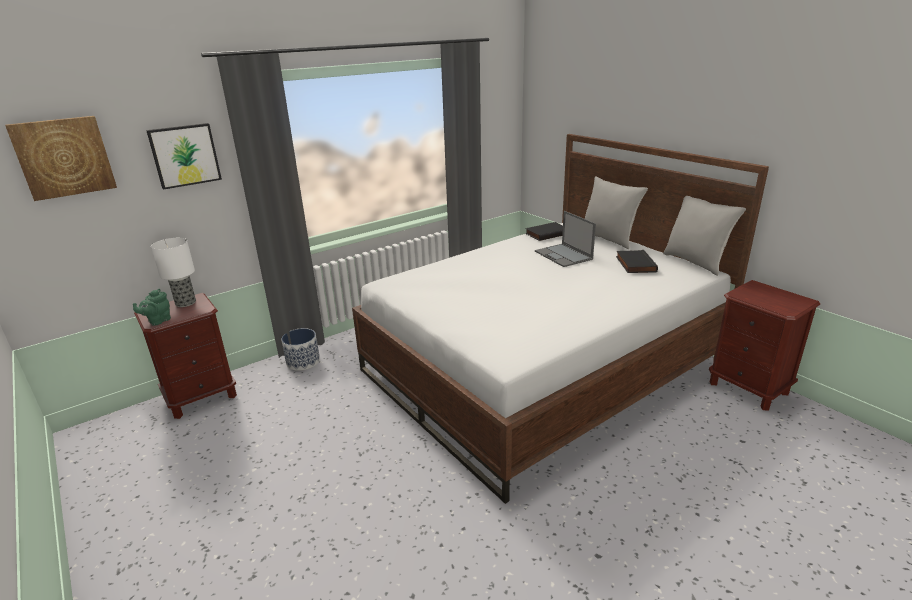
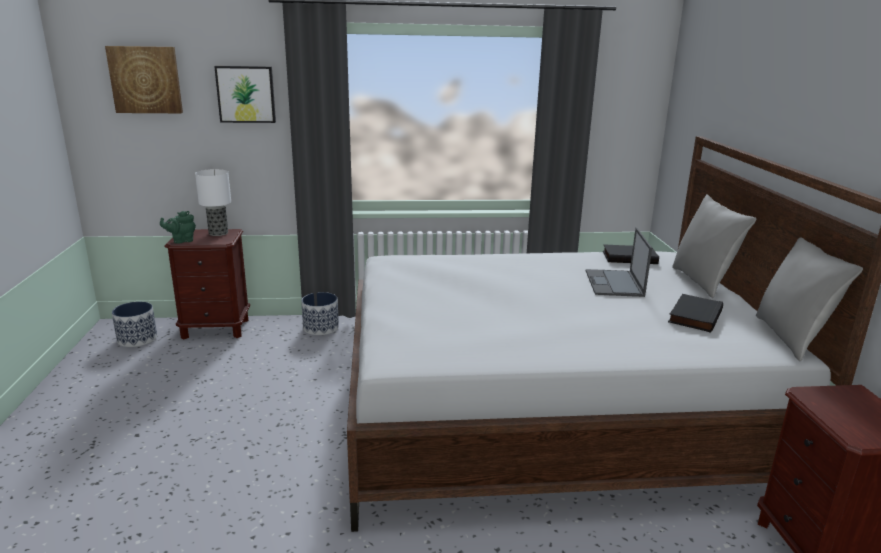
camera: 30 degrees right, 5 degrees down
none -> planter [112,302,157,347]

